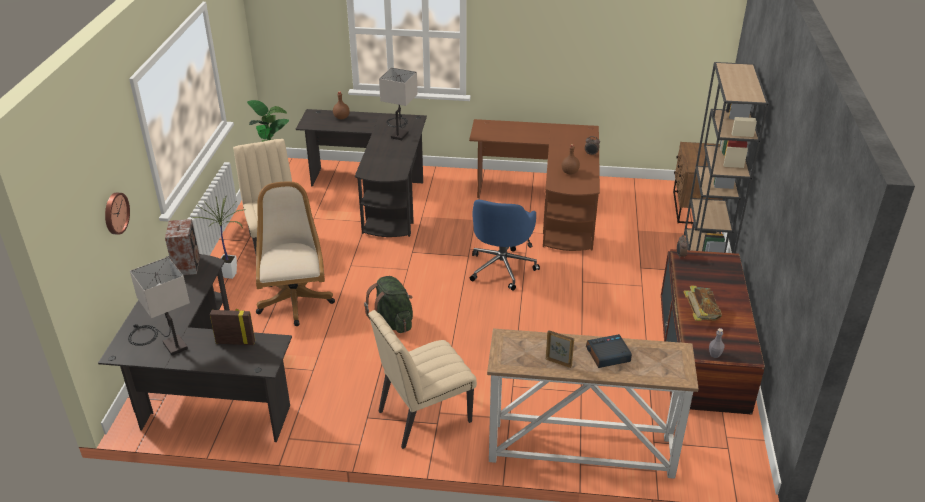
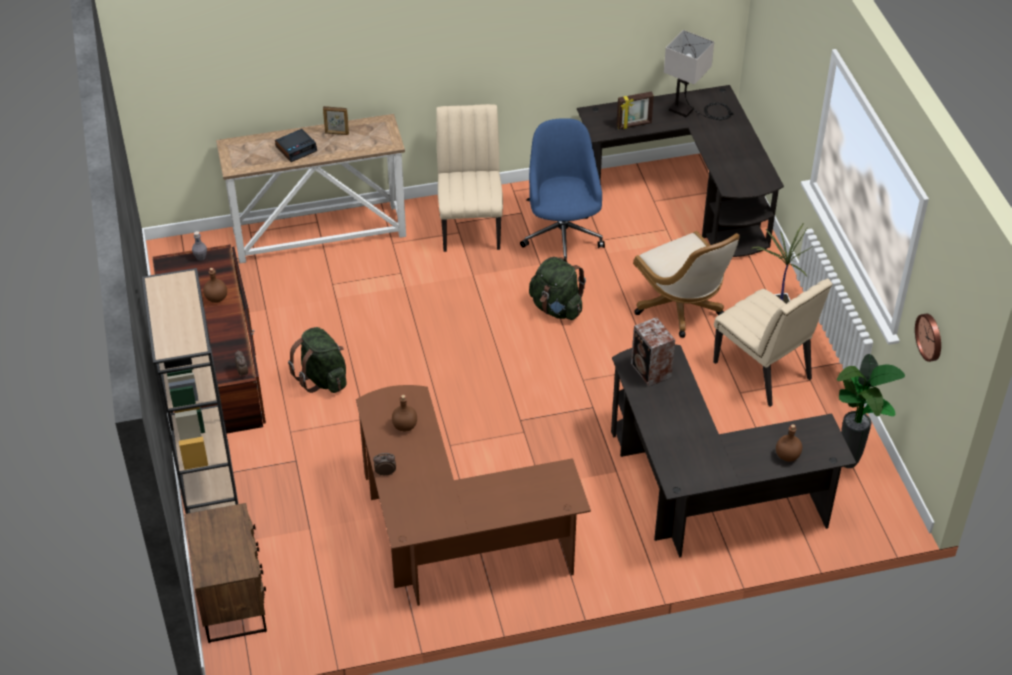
camera: 160 degrees right, 10 degrees up
wall clock [105,193,130,235] -> wall clock moved to [915,313,941,362]
speaker [165,219,200,275] -> speaker moved to [631,317,675,386]
beige chair [368,310,477,449] -> beige chair turned 45 degrees counterclockwise [436,104,503,252]
table lamp [379,67,418,140] -> none
blue office chair [470,200,540,291] -> blue office chair moved to [520,118,605,260]
book [683,285,722,321] -> brown bottle [203,268,227,303]
none -> green backpack [288,327,347,393]

